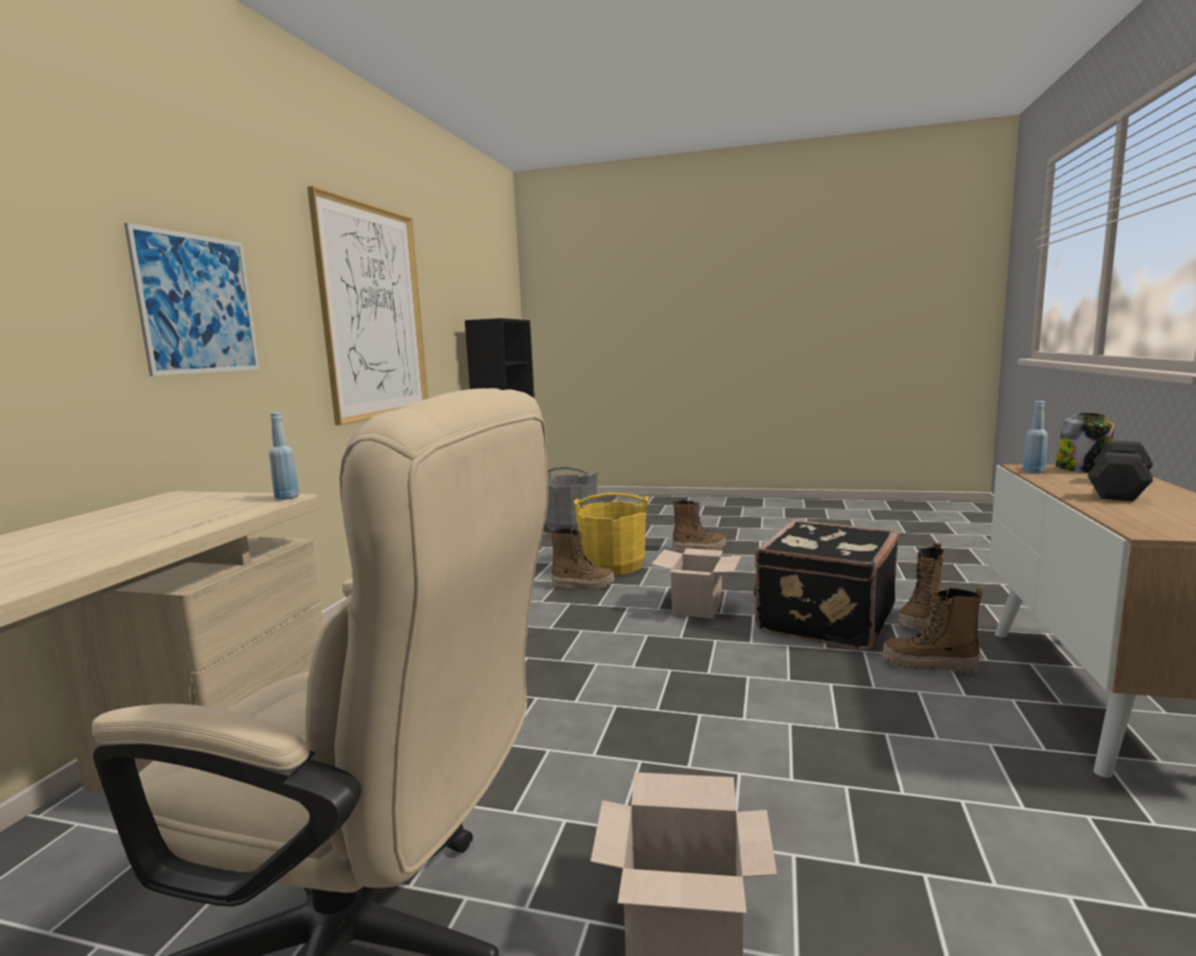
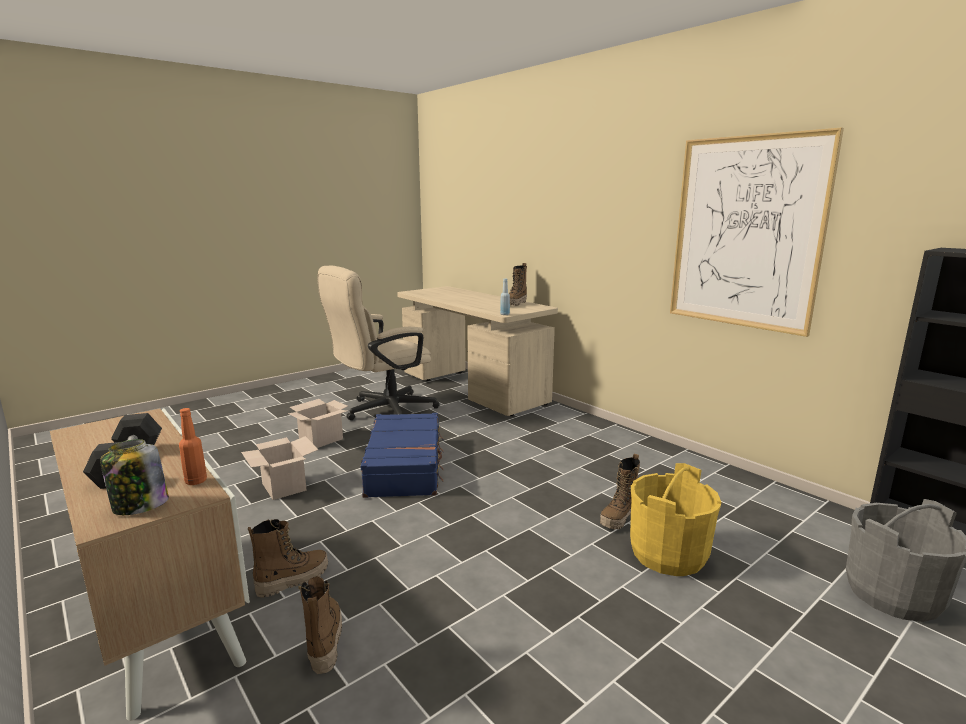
camera: 125 degrees right, 5 degrees up
picture [124,223,259,376] -> none
cardboard box [652,548,741,619] -> cardboard box moved to [241,436,318,500]
boot [673,500,726,553] -> boot moved to [509,263,527,306]
black suitcase [754,520,899,651] -> none
blue bottle [1023,401,1048,474] -> orange bottle [179,408,207,485]
none -> blue suitcase [361,413,444,498]

